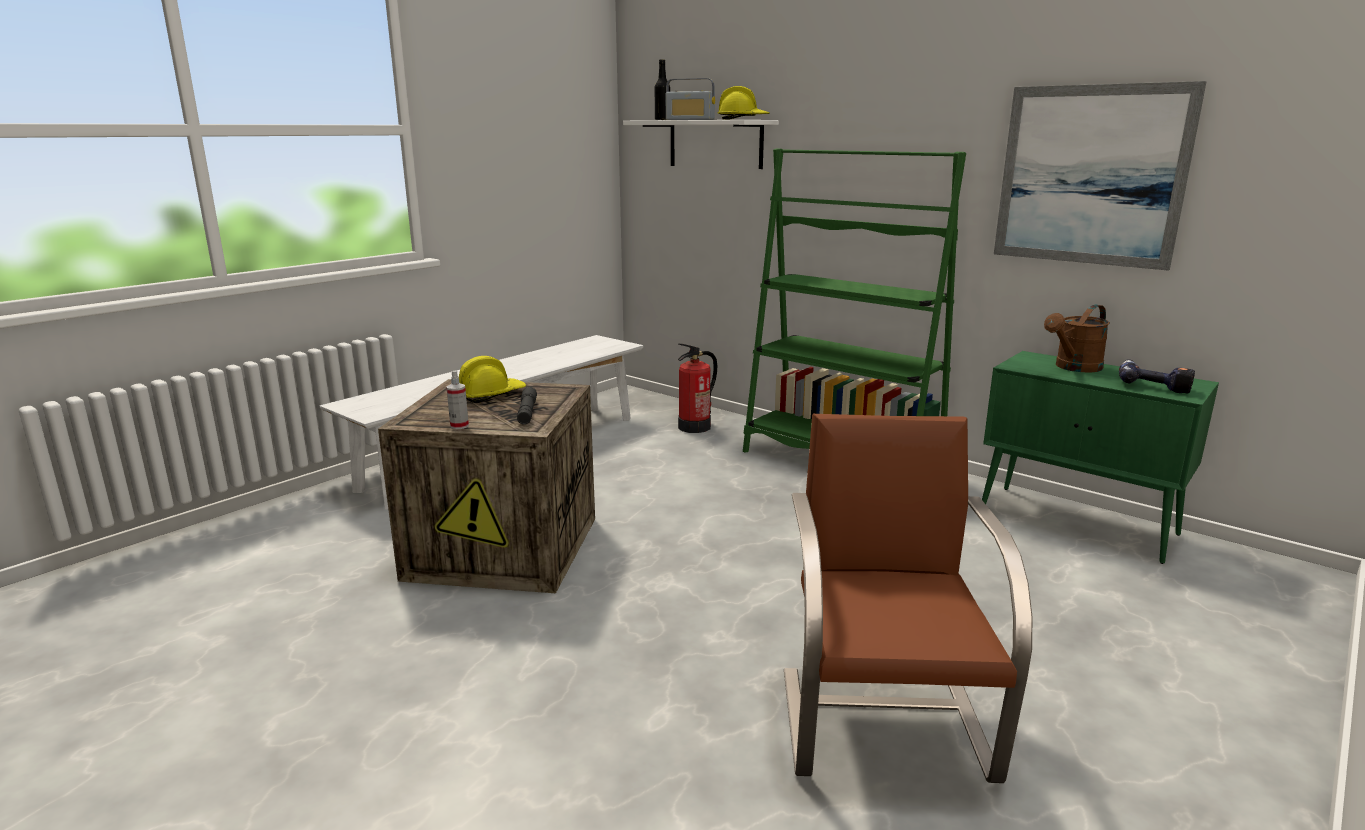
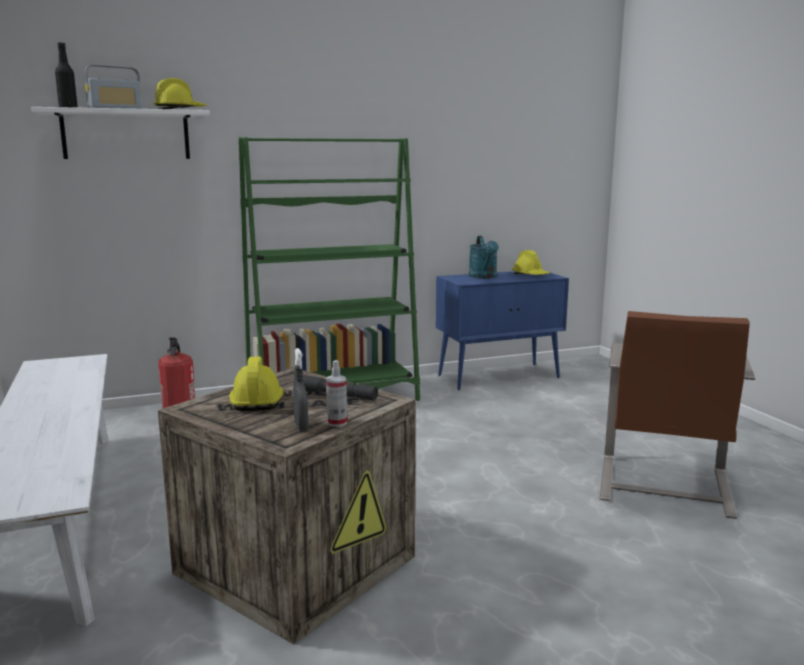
camera: 60 degrees left, 5 degrees down
brown chair [784,414,1032,783] -> brown chair turned 105 degrees counterclockwise [600,311,756,519]
green cabinet [982,351,1219,564] -> blue cabinet [436,271,569,390]
picture [994,81,1207,271] -> none
brown watering can [1044,304,1110,373] -> turquoise watering can [469,236,499,279]
power drill [1119,359,1195,394] -> yellow hard hat [512,250,550,275]
none -> grey spray bottle [293,348,308,431]

